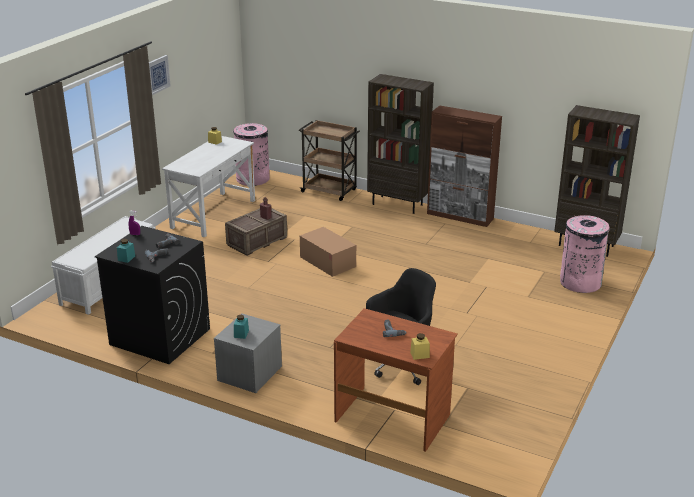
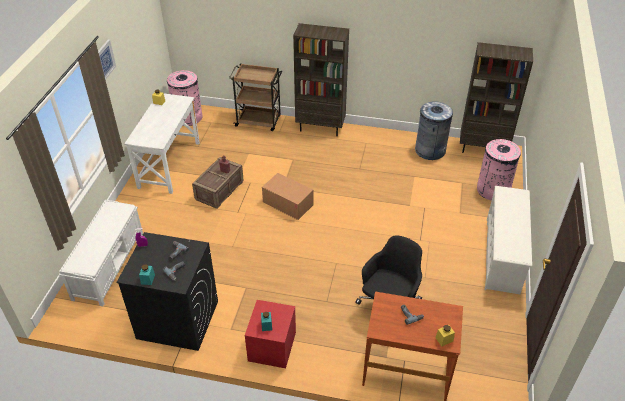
camera: 15 degrees left, 15 degrees up
grey nightstand [214,314,282,393] -> red nightstand [245,300,296,368]
brown cabinet [427,105,502,227] -> none
none -> grey trash can [415,101,453,160]
none -> white shoe rack [485,186,532,294]

